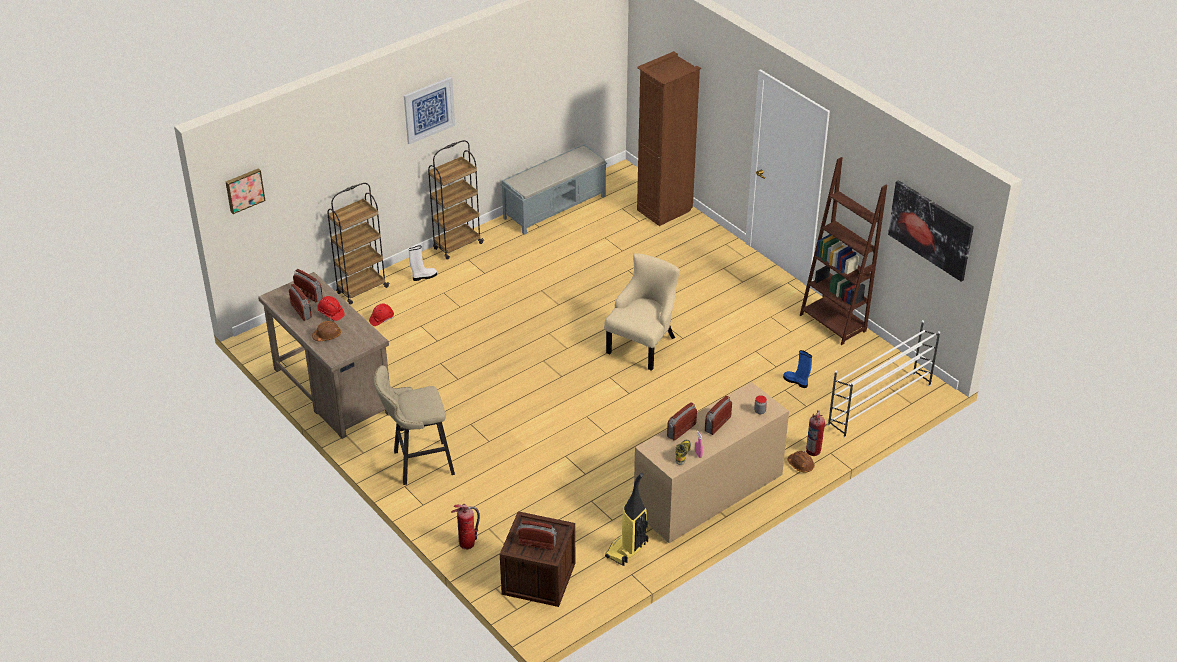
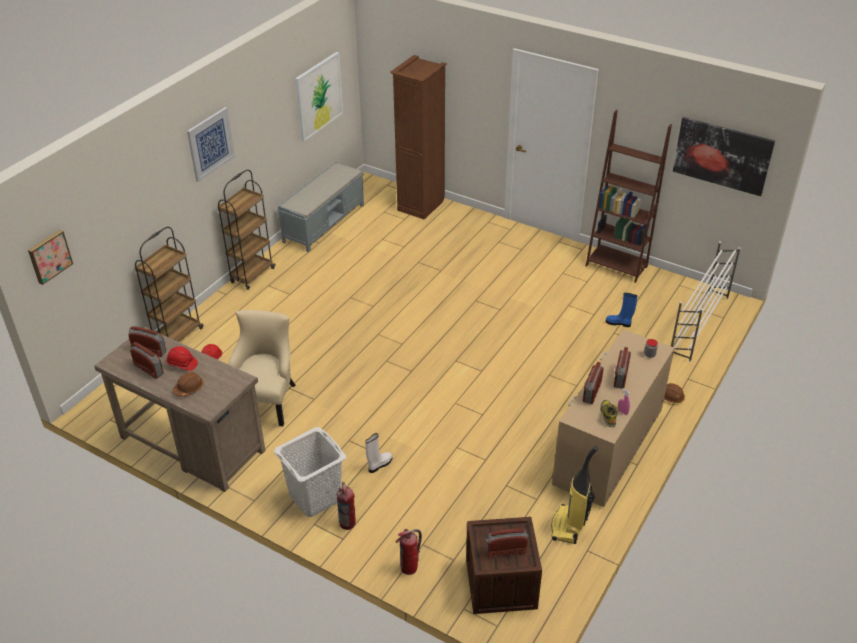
camera: 20 degrees left, 0 degrees up
beige stool [374,365,455,485] -> white laundry basket [274,427,346,517]
white boot [409,245,437,281] -> white boot moved to [365,433,392,473]
beige chair [604,253,680,371] -> beige chair moved to [228,310,296,426]
fire extinguisher [806,410,825,456] -> fire extinguisher moved to [336,482,356,530]
none -> picture [295,52,343,141]

